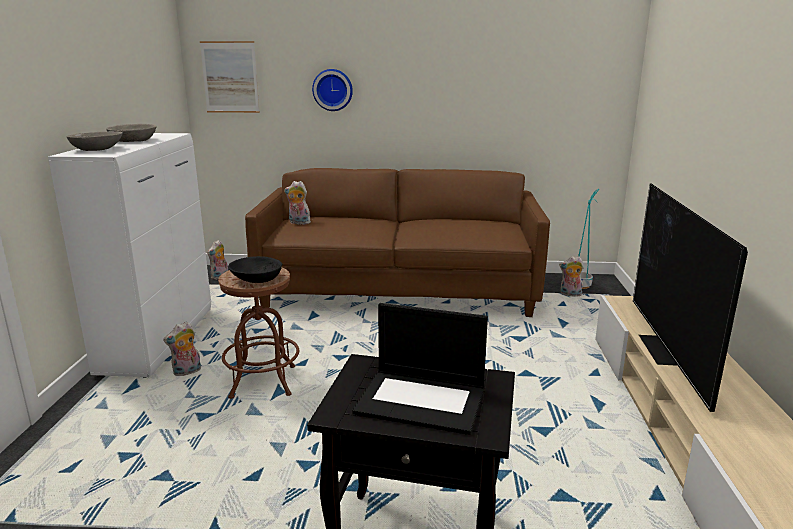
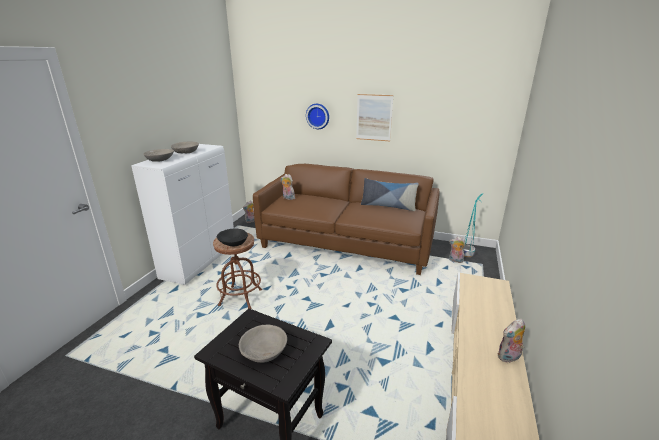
camera: 15 degrees right, 5 degrees up
plush toy [163,322,201,376] -> plush toy moved to [497,319,525,363]
picture [200,41,260,113] -> picture moved to [356,94,393,141]
laptop [352,303,488,435] -> grey bowl [239,325,287,363]
television [633,183,748,412] -> none
none -> pillow [361,178,419,211]

